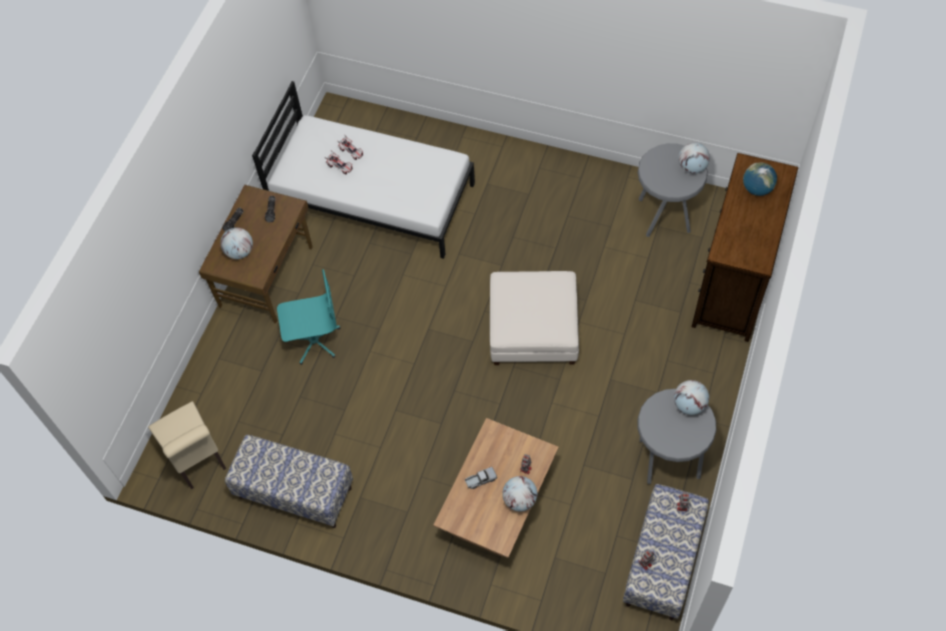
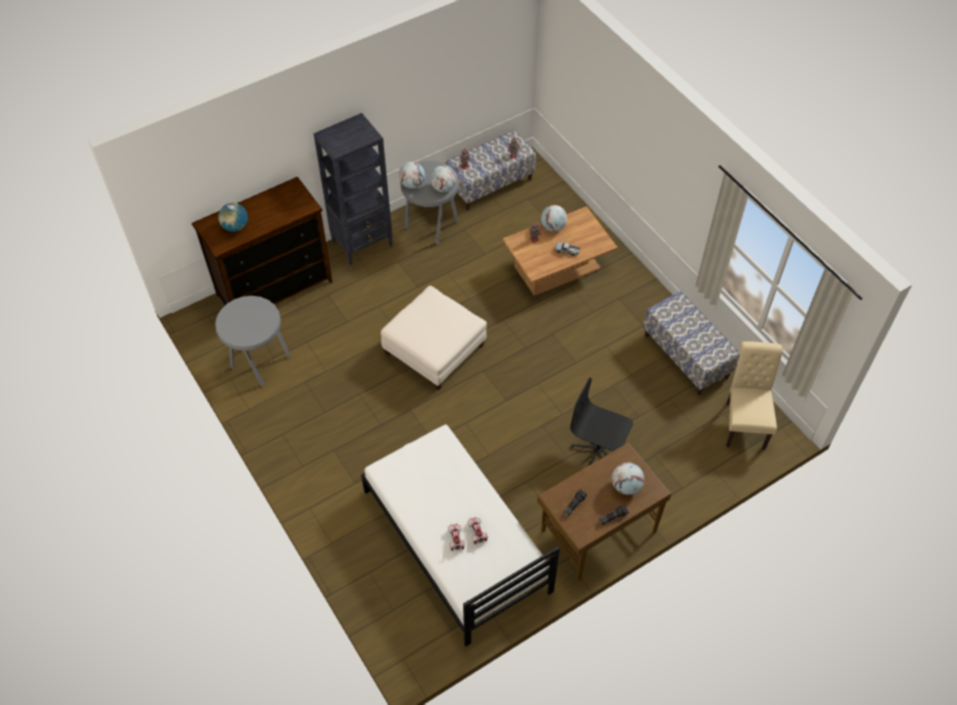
camera: 145 degrees left, 5 degrees down
turquoise office chair [277,269,340,365] -> black office chair [570,378,633,465]
globe [678,142,710,174] -> globe moved to [430,165,457,192]
none -> black bookcase [313,113,393,266]

